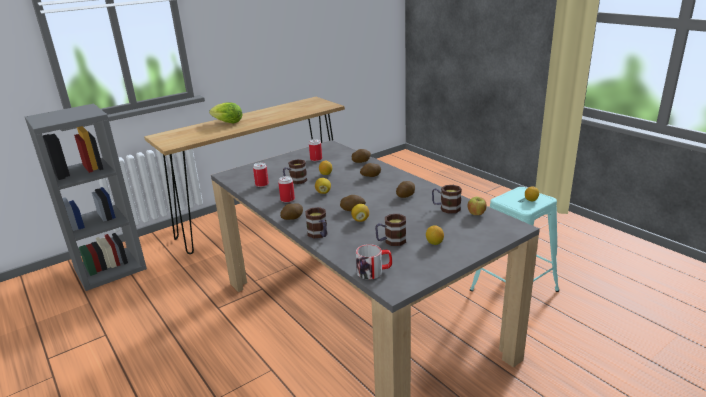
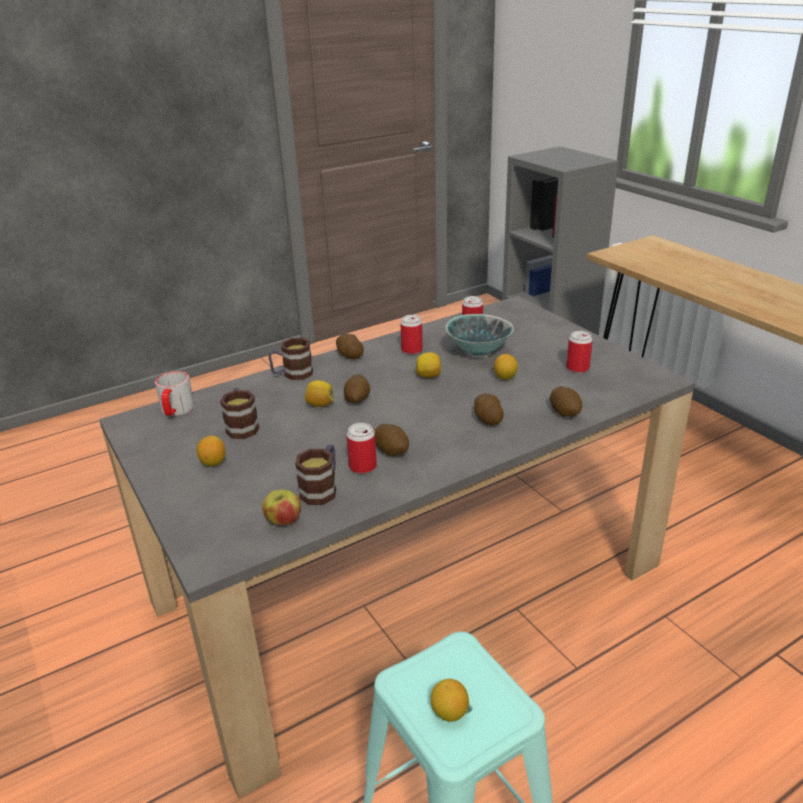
camera: 95 degrees right, 5 degrees up
lettuce [209,102,242,123] -> none
mug [283,159,307,184] -> bowl [446,314,514,358]
none -> can [347,423,377,474]

